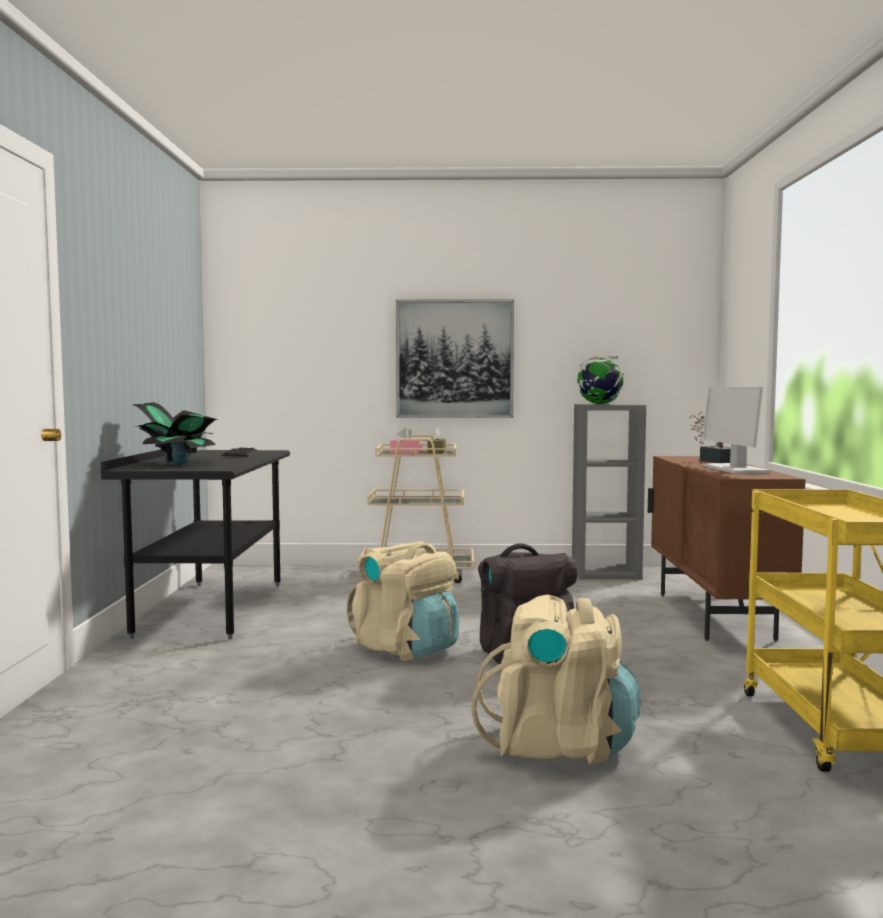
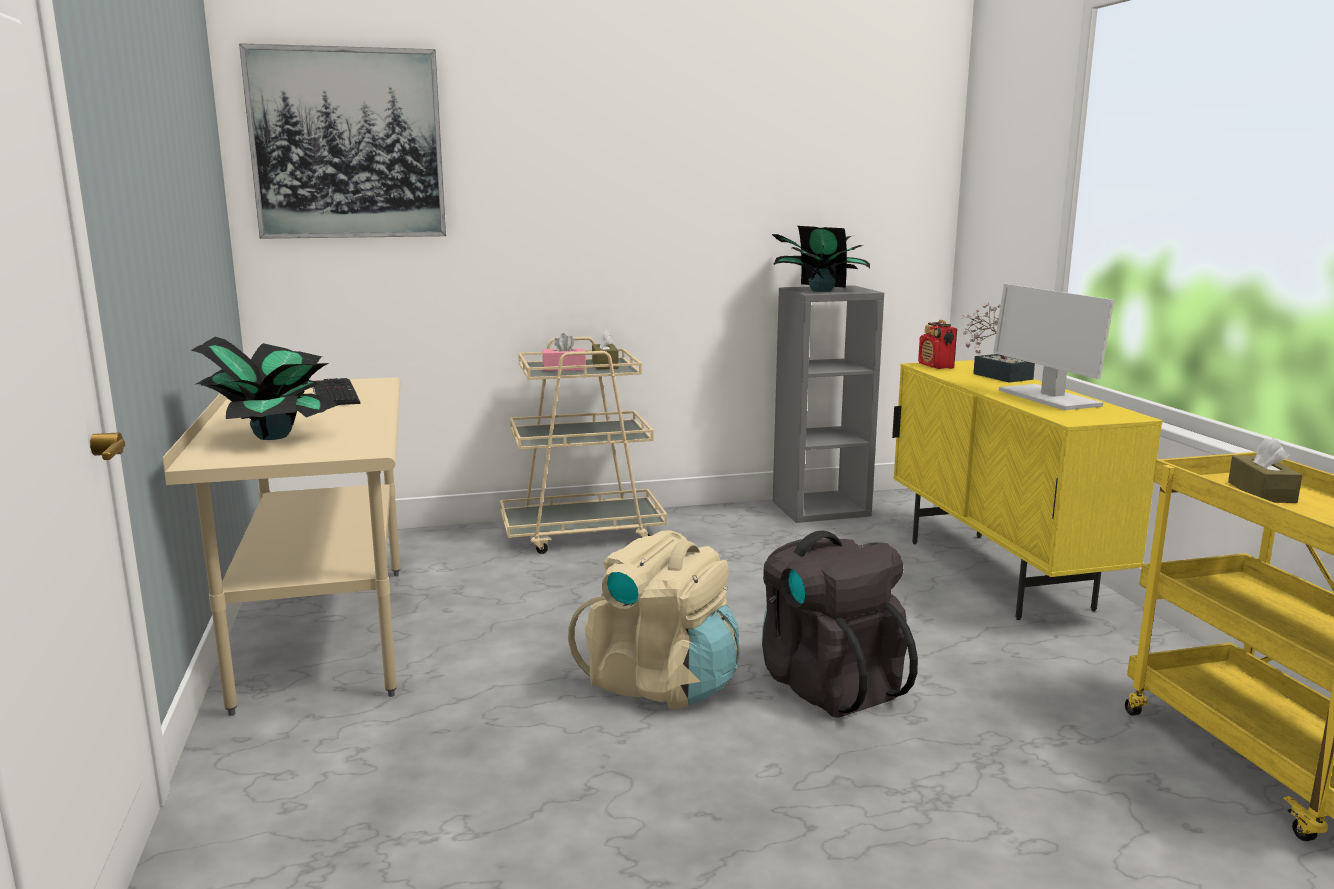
camera: 15 degrees left, 10 degrees up
black desk [101,449,290,639] -> beige desk [162,377,401,716]
picture [396,299,514,418] -> picture moved to [239,43,446,239]
beige backpack [471,595,641,765] -> none
globe [577,356,624,404] -> potted plant [771,226,870,292]
brown cabinet [648,456,806,641] -> yellow cabinet [892,360,1163,620]
none -> radio [918,319,957,369]
none -> brown tissue box [1228,437,1302,503]

